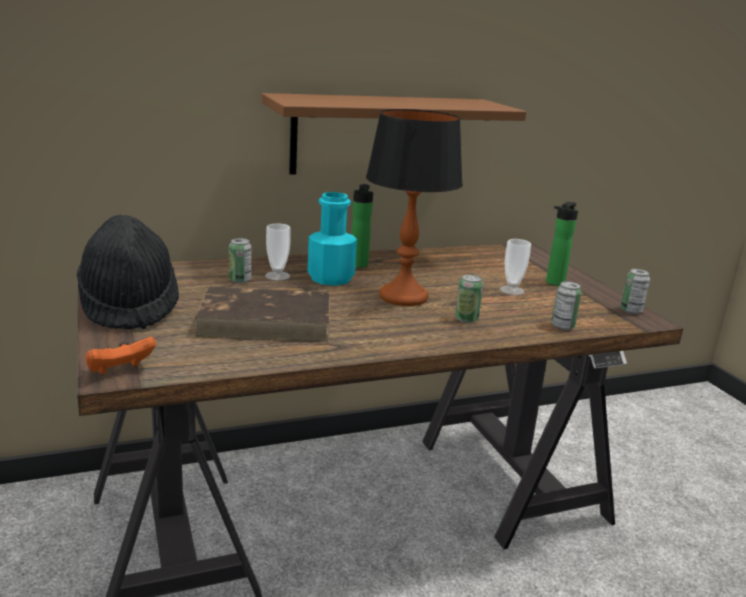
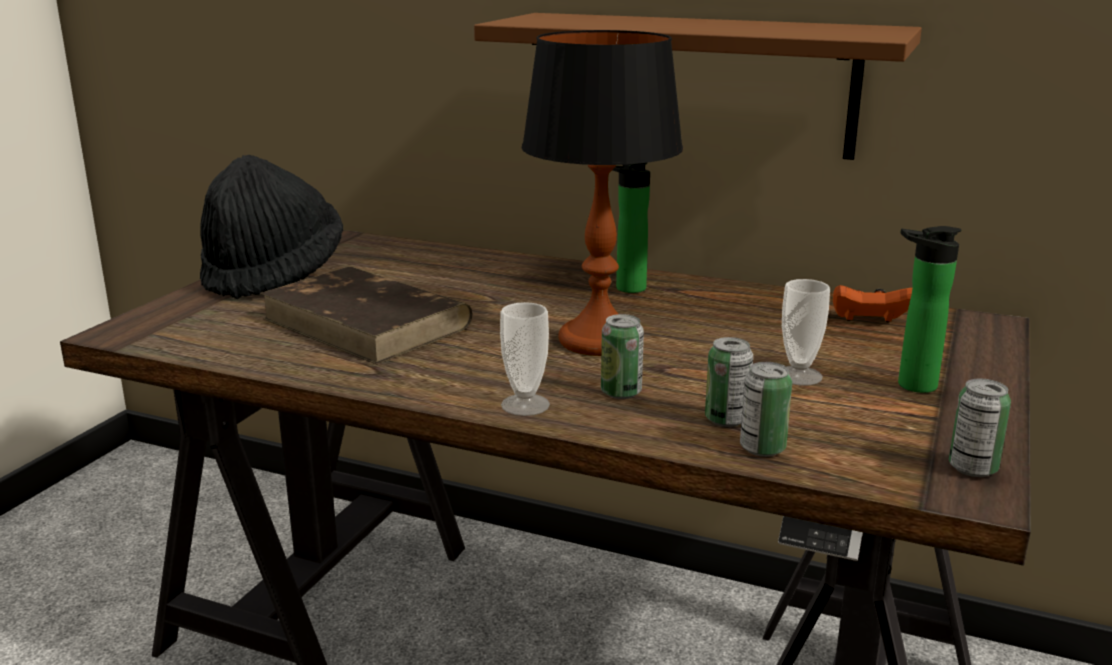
camera: 45 degrees right, 0 degrees up
orange game controller [86,337,156,374] -> orange game controller moved to [833,285,912,322]
can [229,238,251,283] -> can moved to [705,337,753,427]
cup [265,224,291,280] -> cup moved to [500,302,550,416]
turquoise bottle [308,192,357,286] -> none

